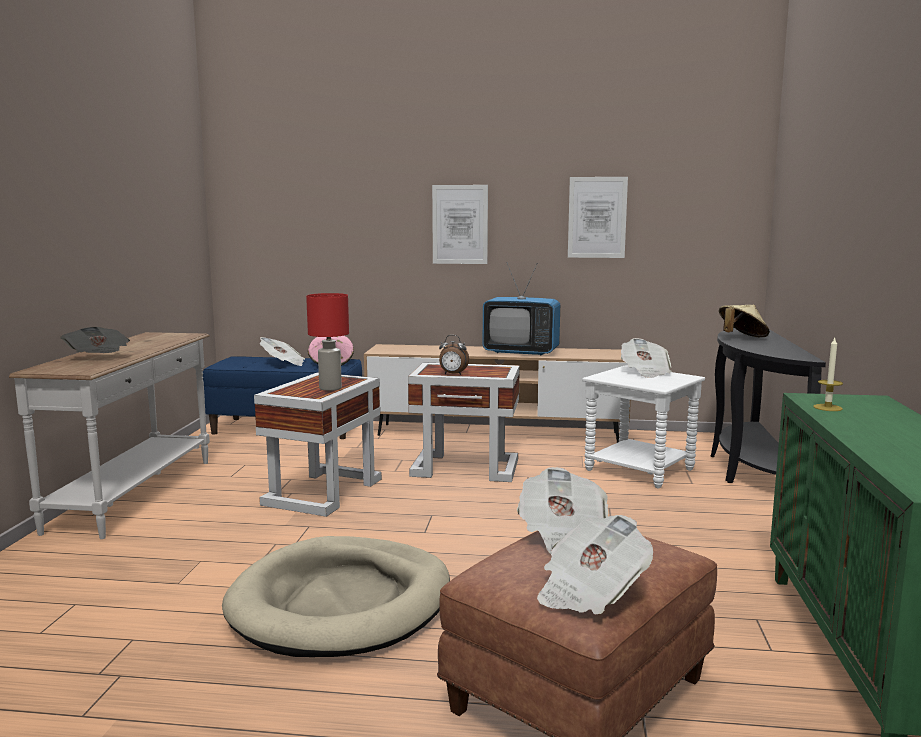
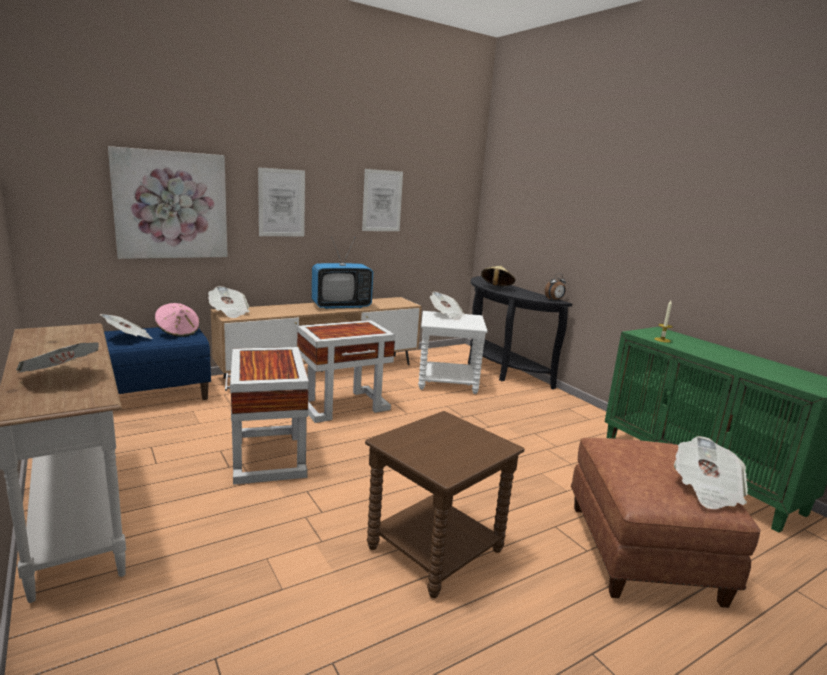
camera: 40 degrees left, 5 degrees up
beige dog bed [222,536,450,657] -> brown side table [365,411,524,598]
red table lamp [306,293,349,391] -> none
alarm clock [439,335,469,375] -> alarm clock moved to [545,273,566,300]
newspaper [517,467,608,554] -> newspaper moved to [208,286,250,318]
none -> picture [108,146,228,259]

